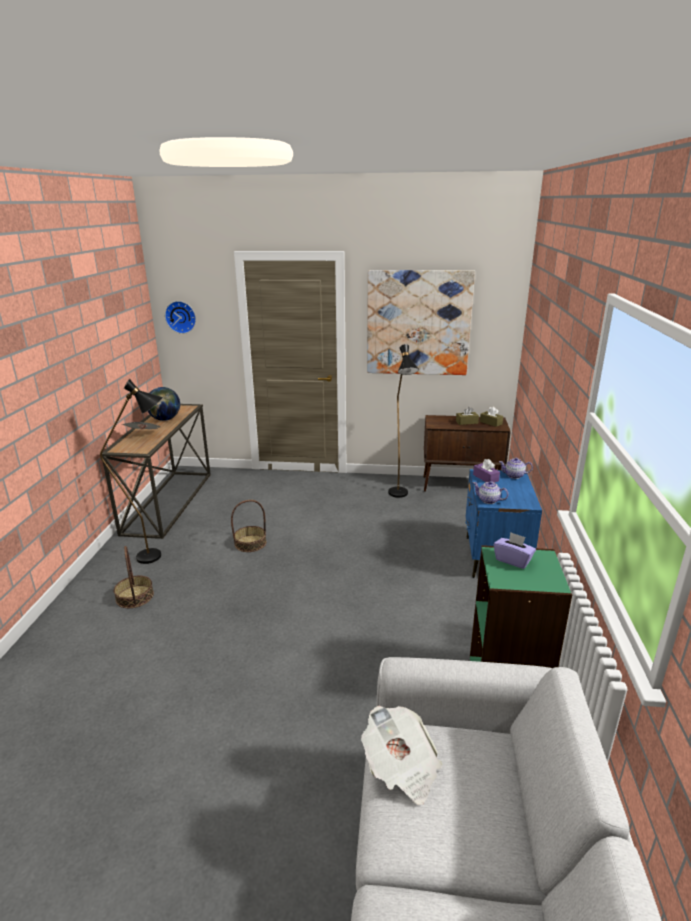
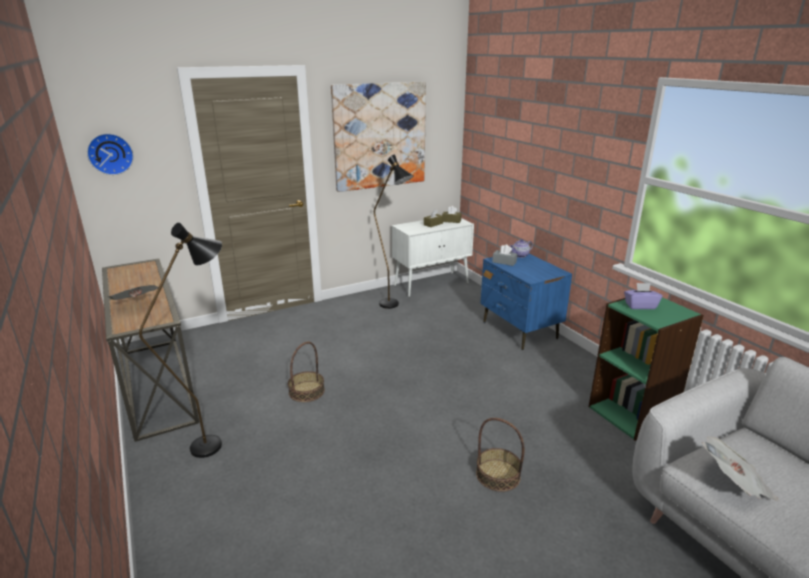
camera: 35 degrees left, 0 degrees up
basket [113,546,154,608] -> basket moved to [476,418,525,492]
globe [148,387,180,421] -> none
brown cabinet [424,415,511,492] -> white cabinet [392,218,474,297]
purple tissue box [473,459,500,483] -> grey tissue box [492,244,517,266]
teapot [473,481,508,504] -> none

